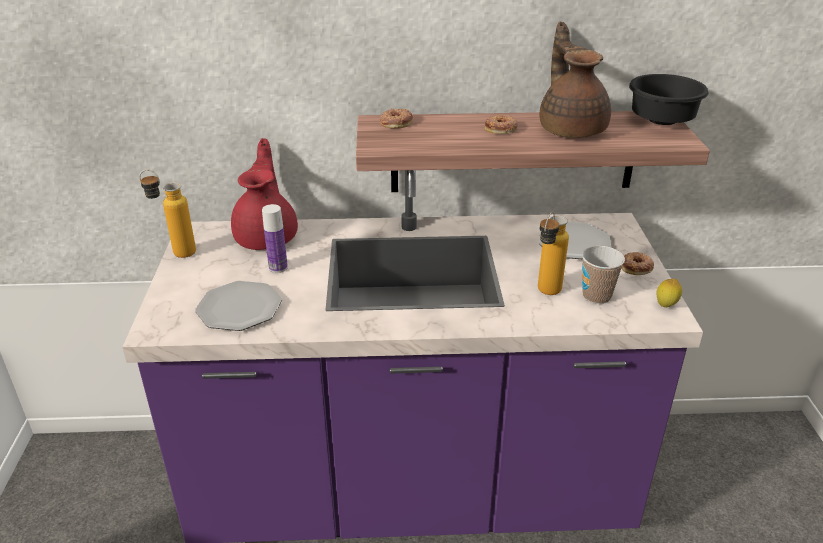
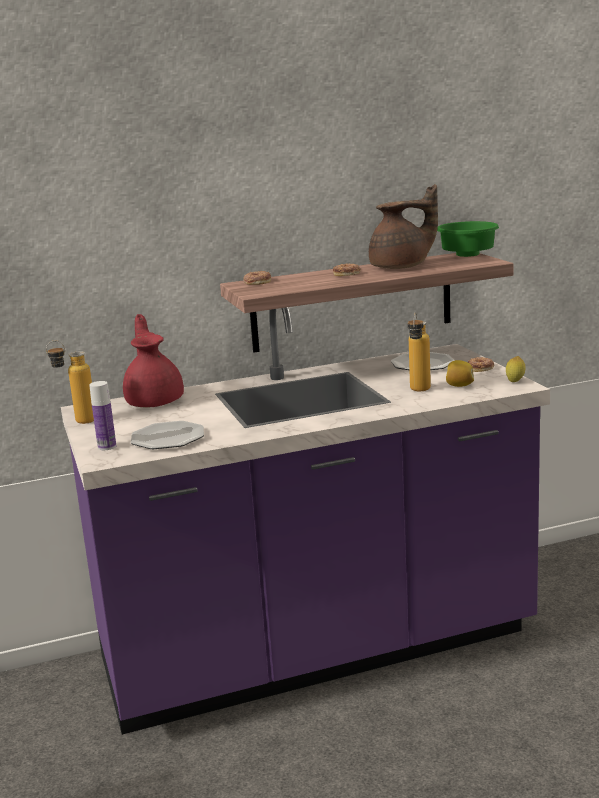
camera: 15 degrees left, 15 degrees down
bottle [262,204,288,273] -> bottle moved to [89,381,116,450]
brown teapot [540,22,611,138] -> brown teapot turned 105 degrees clockwise [369,184,438,269]
cup [582,246,625,304] -> lemon [446,360,474,387]
black bowl [629,74,708,125] -> green bowl [437,221,499,257]

